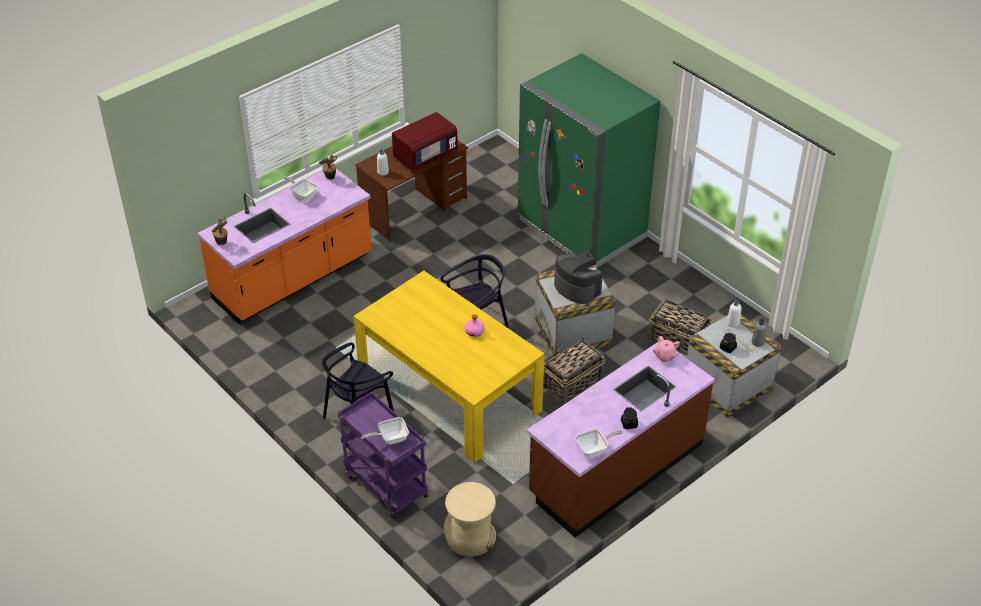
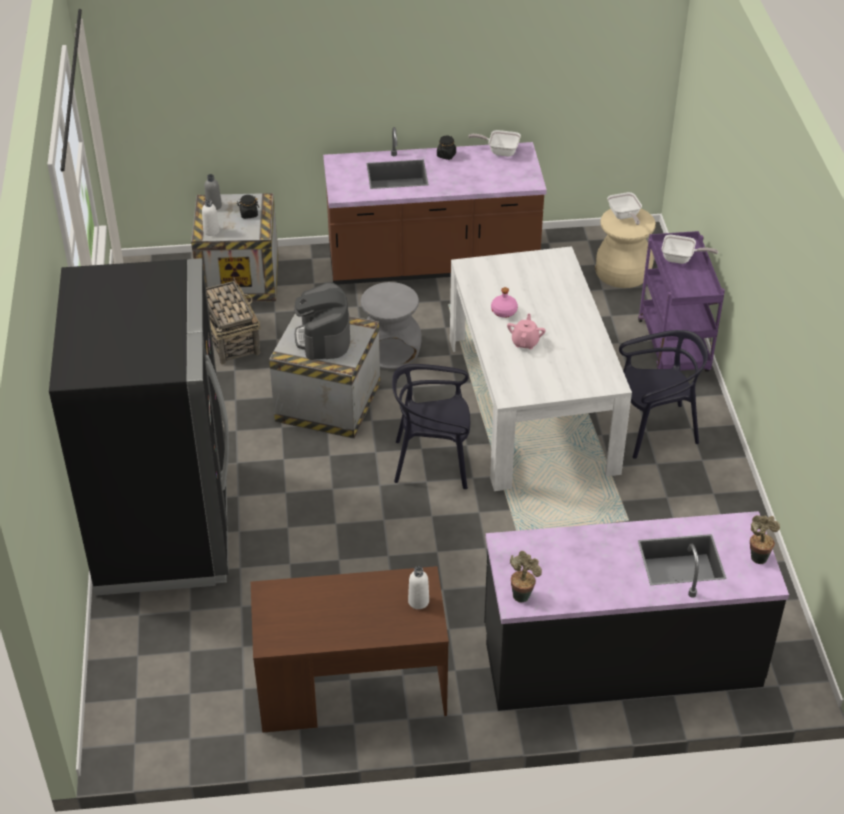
camera: 145 degrees left, 0 degrees up
orange counter [197,169,372,324] -> black counter [484,511,789,711]
frying pan [284,176,318,201] -> frying pan moved to [607,192,642,225]
yellow dining table [354,271,545,463] -> white dining table [450,246,632,491]
red microwave [392,112,458,171] -> none
green fridge [518,53,661,268] -> black fridge [49,258,229,596]
basket [543,338,605,405] -> grey stool [361,282,422,369]
pink teapot [653,336,680,363] -> pink teapot moved to [507,314,546,349]

